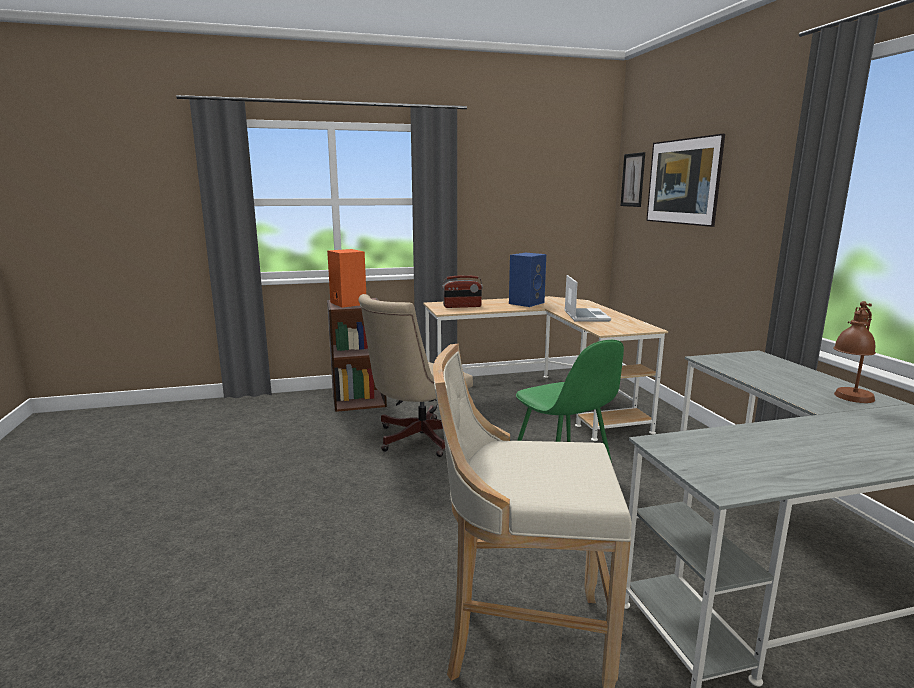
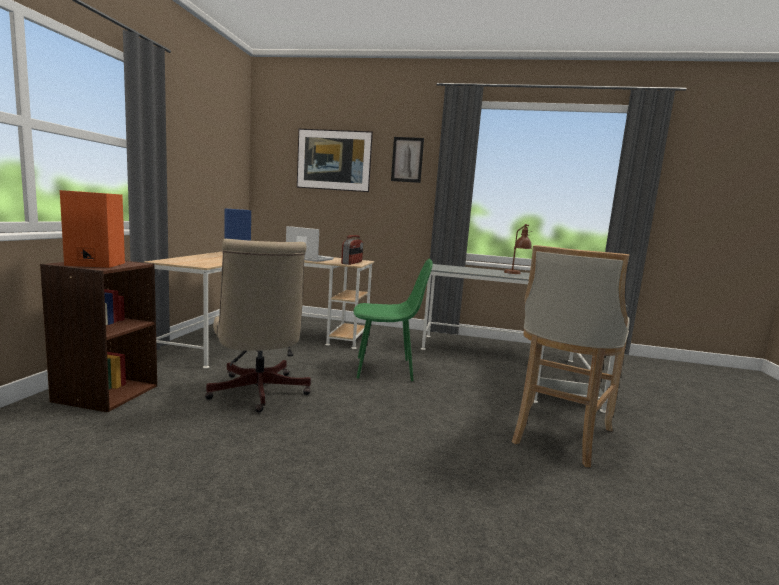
camera: 65 degrees left, 5 degrees down
radio [442,275,483,308] -> radio moved to [341,235,363,265]
picture [620,152,645,207] -> picture moved to [391,137,424,183]

